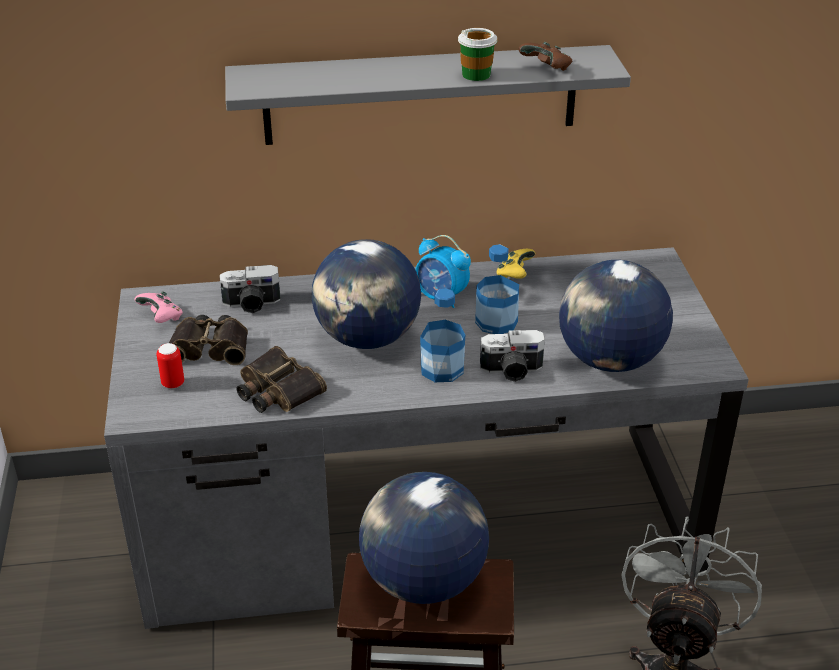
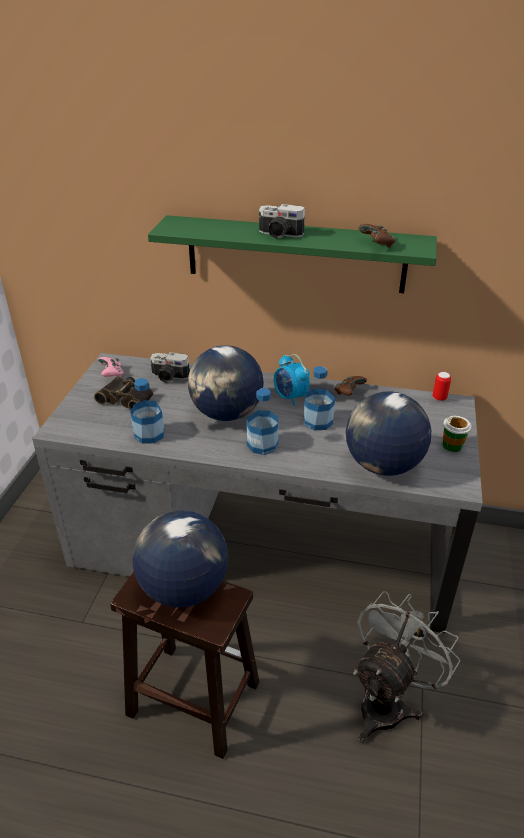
camera: 20 degrees right, 0 degrees up
can [157,343,184,389] -> can moved to [433,372,451,401]
grey shelf [225,45,631,145] -> green shelf [148,215,437,293]
binoculars [236,346,327,413] -> bottle [130,378,165,444]
cup [458,28,498,81] -> cup moved to [443,416,472,452]
camera [480,330,545,382] -> camera moved to [259,204,305,239]
yellow game controller [496,249,535,279] -> brown game controller [335,376,367,396]

